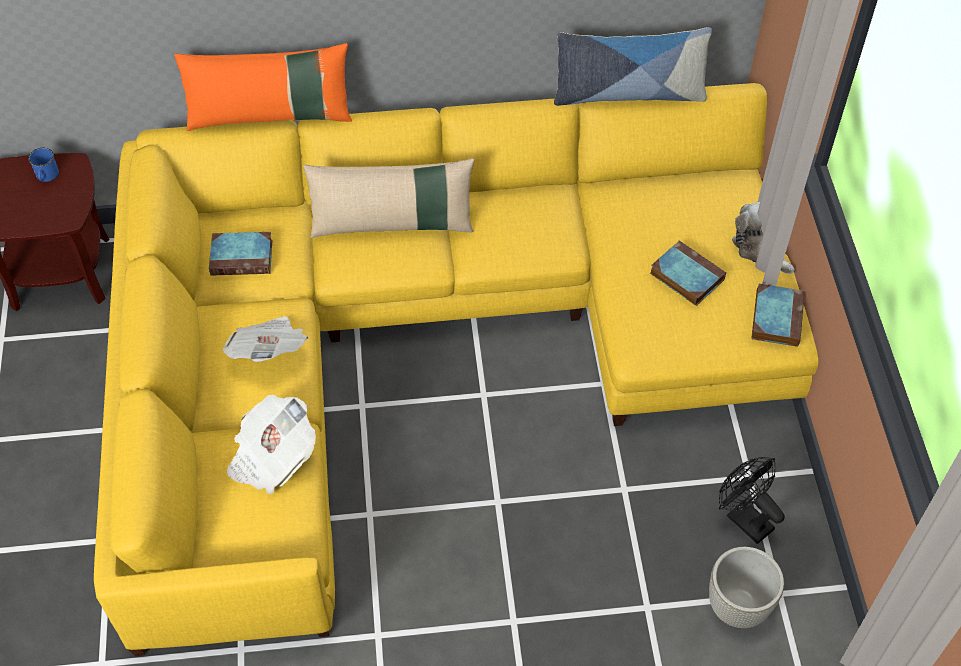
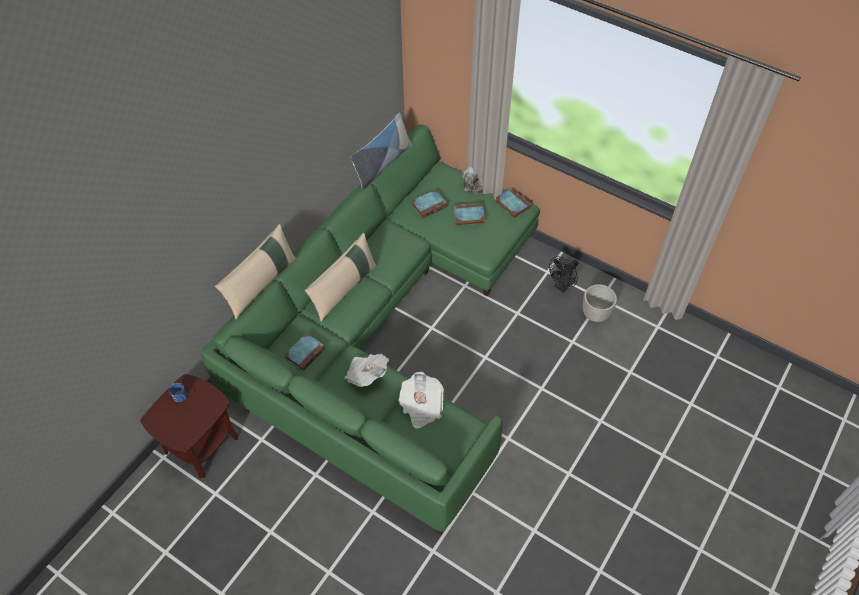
camera: 50 degrees left, 0 degrees up
yellow sofa [94,83,818,656] -> green sofa [201,125,540,535]
orange pillow [174,43,352,131] -> beige pillow [215,224,297,320]
black fan [719,457,785,544] -> black fan turned 45 degrees counterclockwise [549,256,578,292]
none -> book [411,190,448,219]

